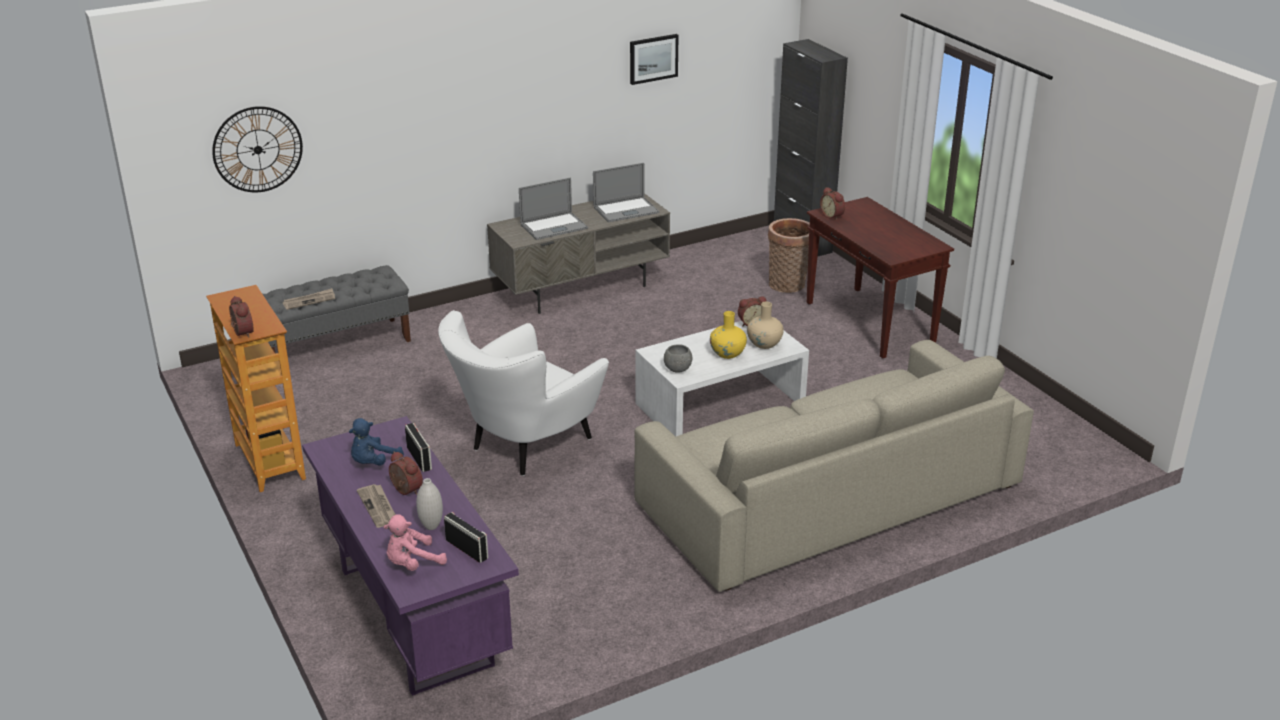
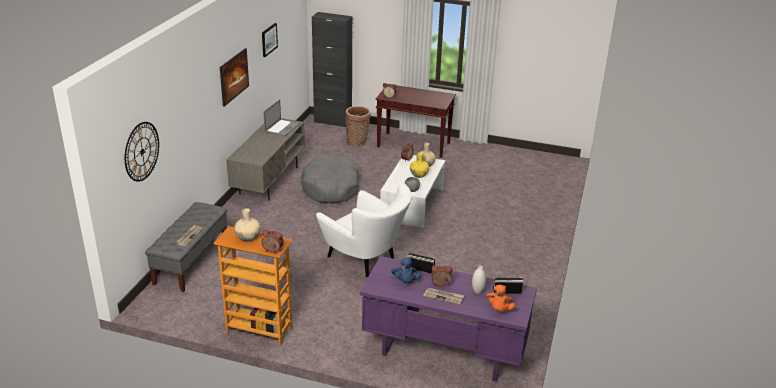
camera: 45 degrees left, 0 degrees up
pink plush toy [384,514,447,571] -> orange plush toy [487,285,515,311]
white armchair [438,310,609,476] -> white armchair turned 45 degrees counterclockwise [316,183,412,278]
laptop [519,178,588,240] -> none
beige sofa [634,340,1034,592] -> none
none -> picture [220,48,249,107]
none -> beige vase [234,208,261,242]
none -> grey dog bed [301,154,359,203]

